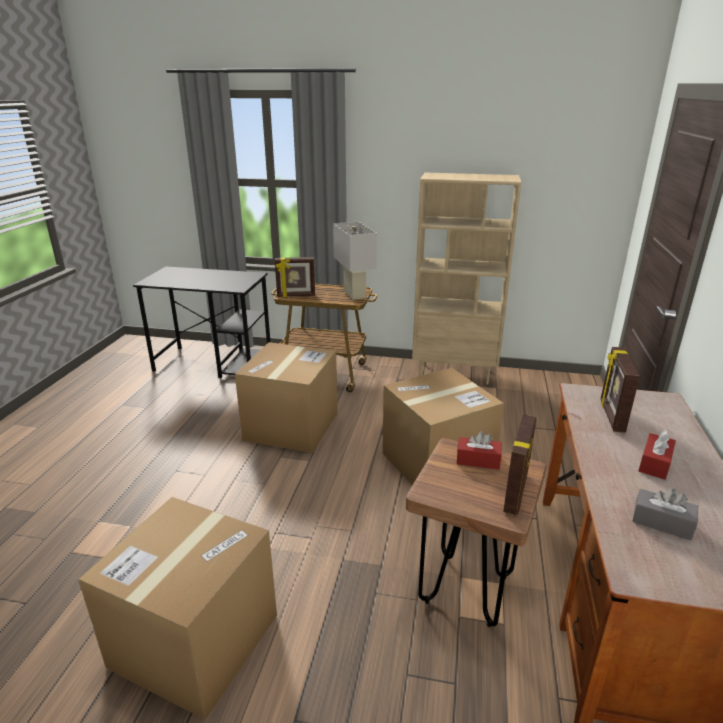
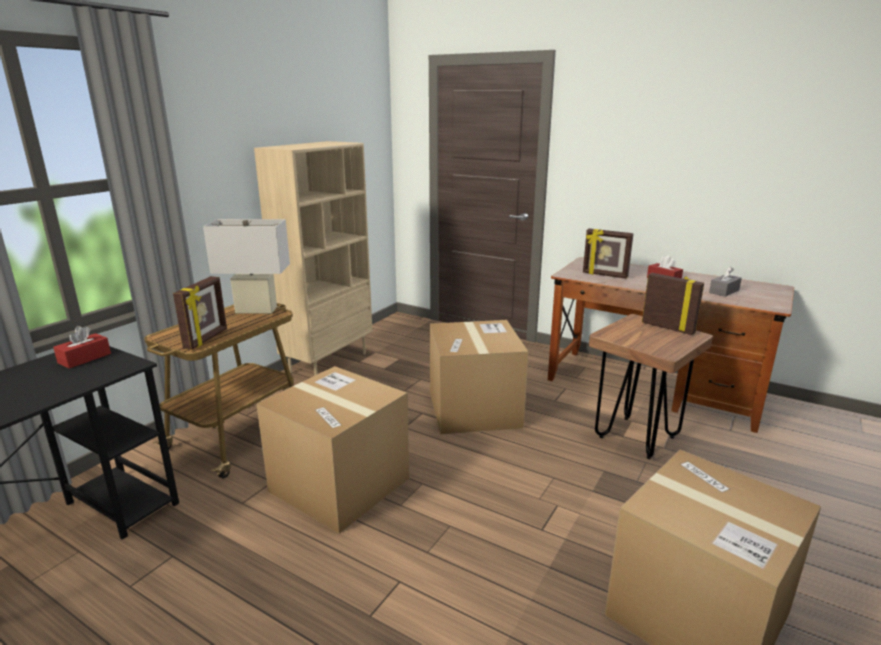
camera: 70 degrees left, 5 degrees down
red tissue box [457,431,502,470] -> red tissue box moved to [53,326,111,369]

